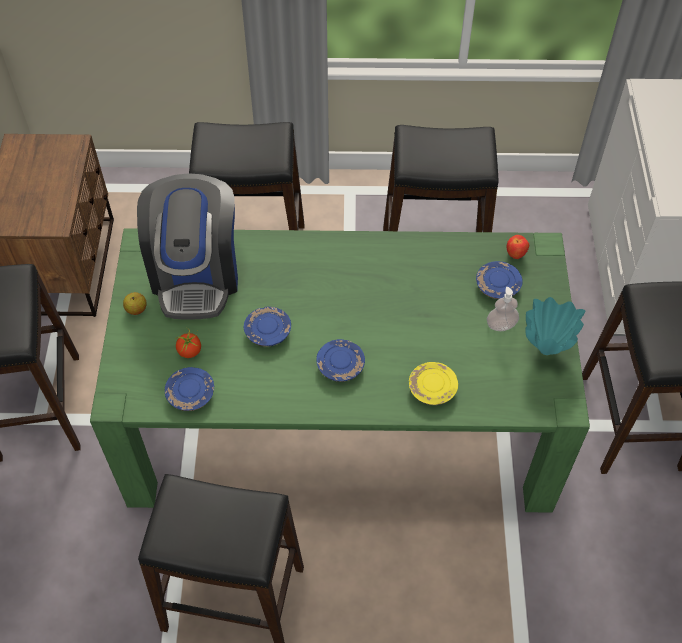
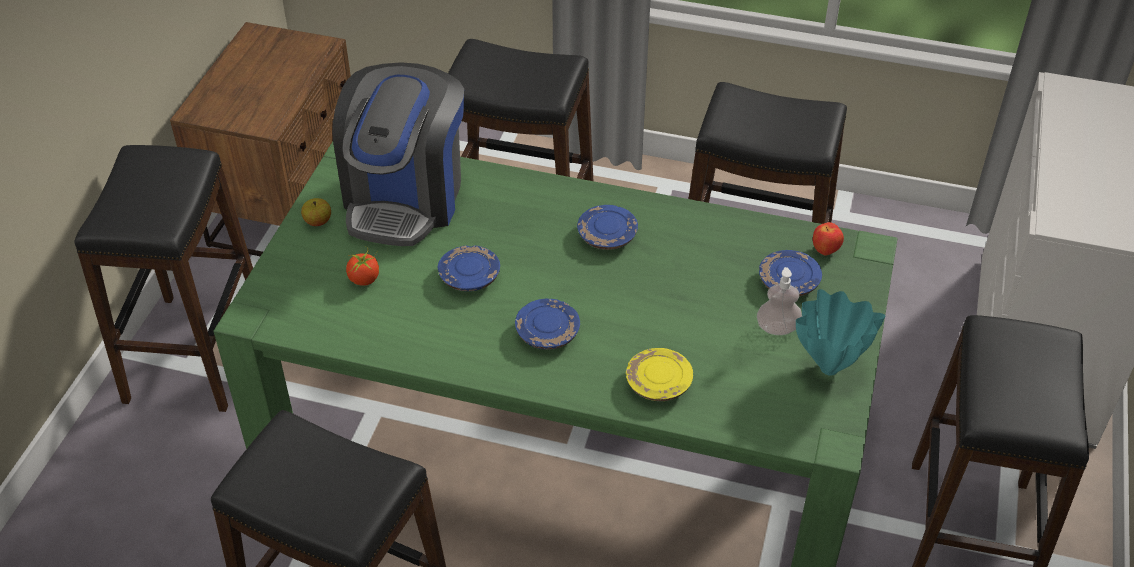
camera: 15 degrees right, 10 degrees down
blue plate [165,367,214,411] -> blue plate moved to [577,205,638,250]

